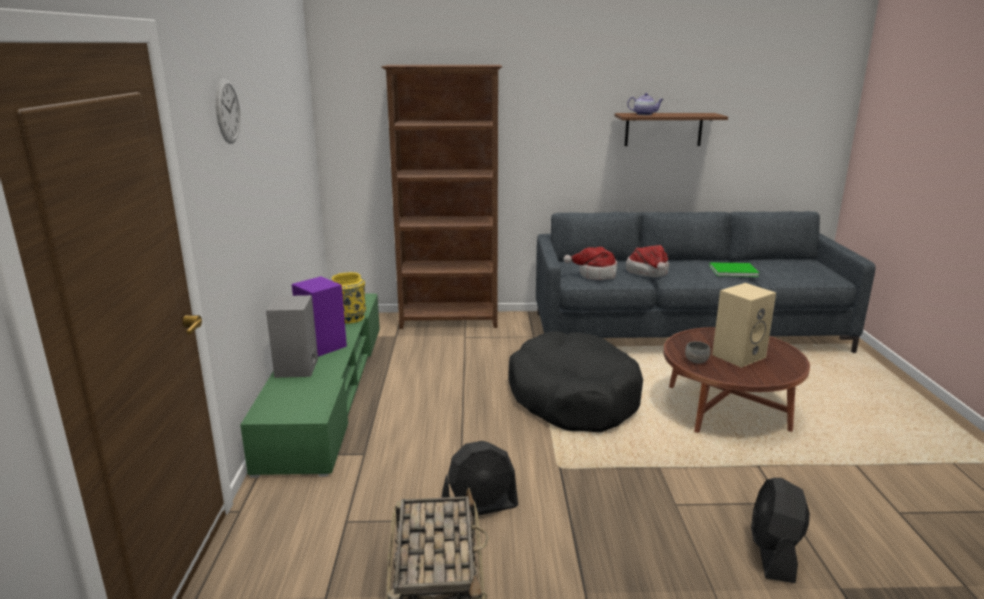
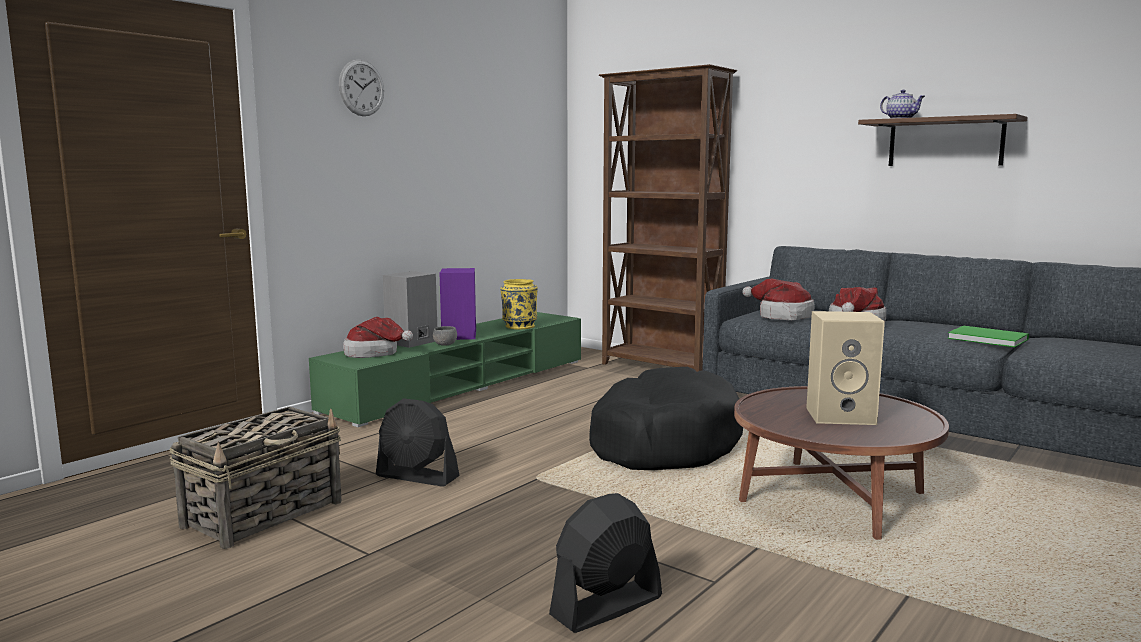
camera: 40 degrees right, 10 degrees down
grey bowl [685,341,711,363] -> grey bowl moved to [433,326,457,346]
none -> hat [343,317,413,358]

